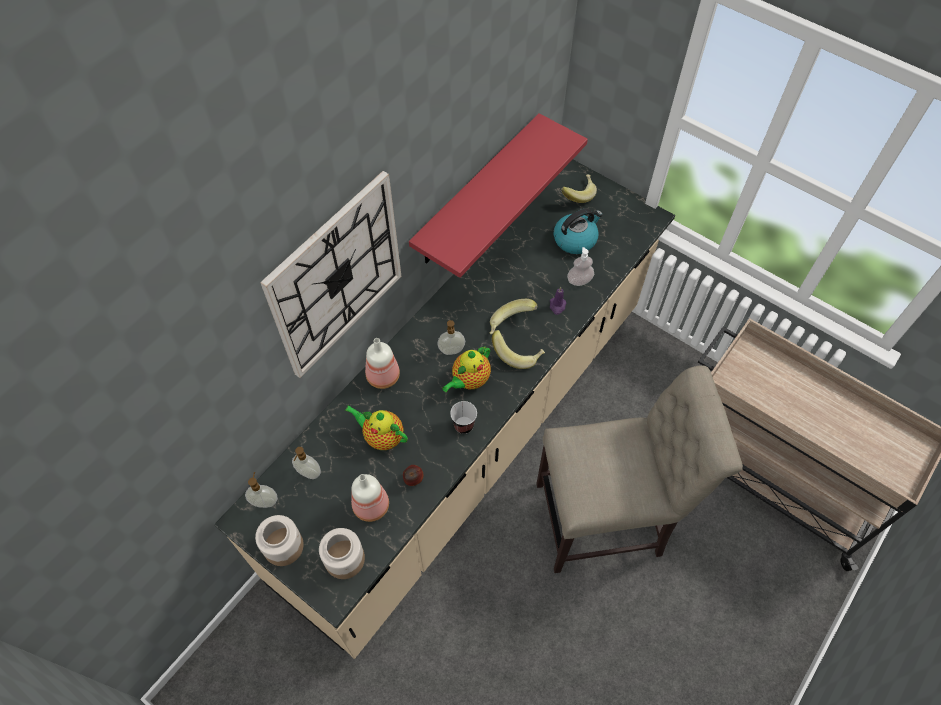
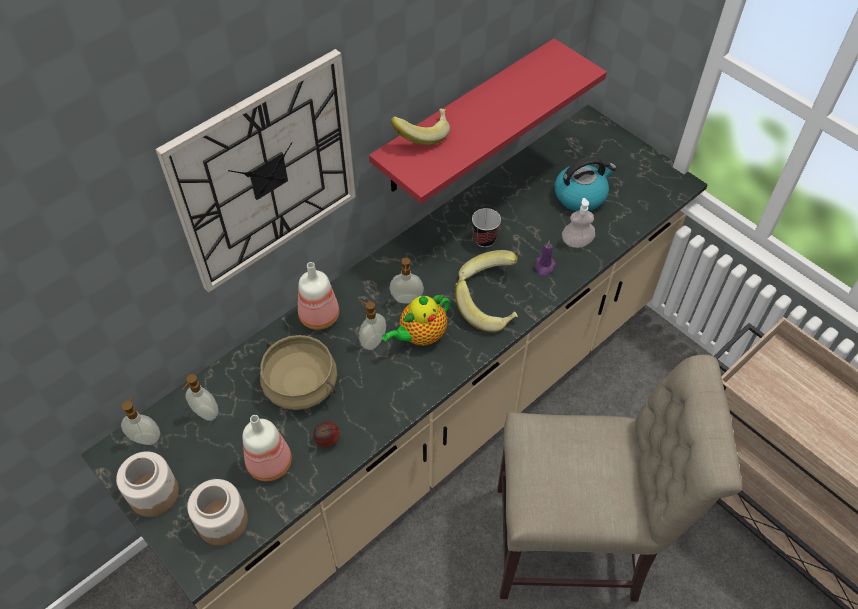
camera: 10 degrees right, 5 degrees down
teapot [345,405,408,450] -> beige cooking pot [260,335,337,410]
cup [450,401,477,434] -> cup moved to [472,208,501,247]
banana [561,174,597,203] -> banana moved to [391,109,450,145]
none -> soap dispenser [359,301,386,350]

